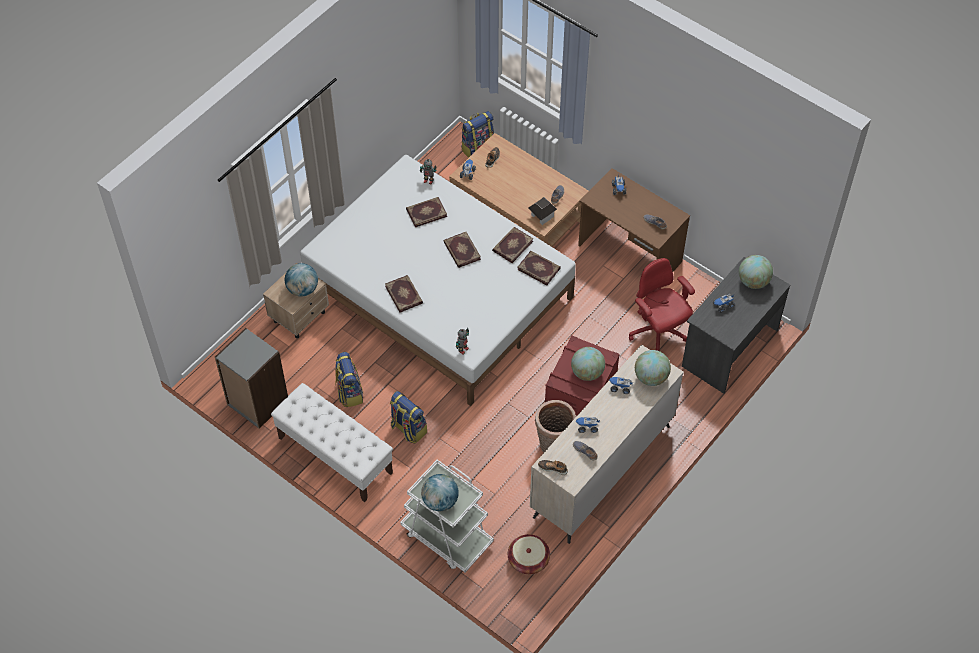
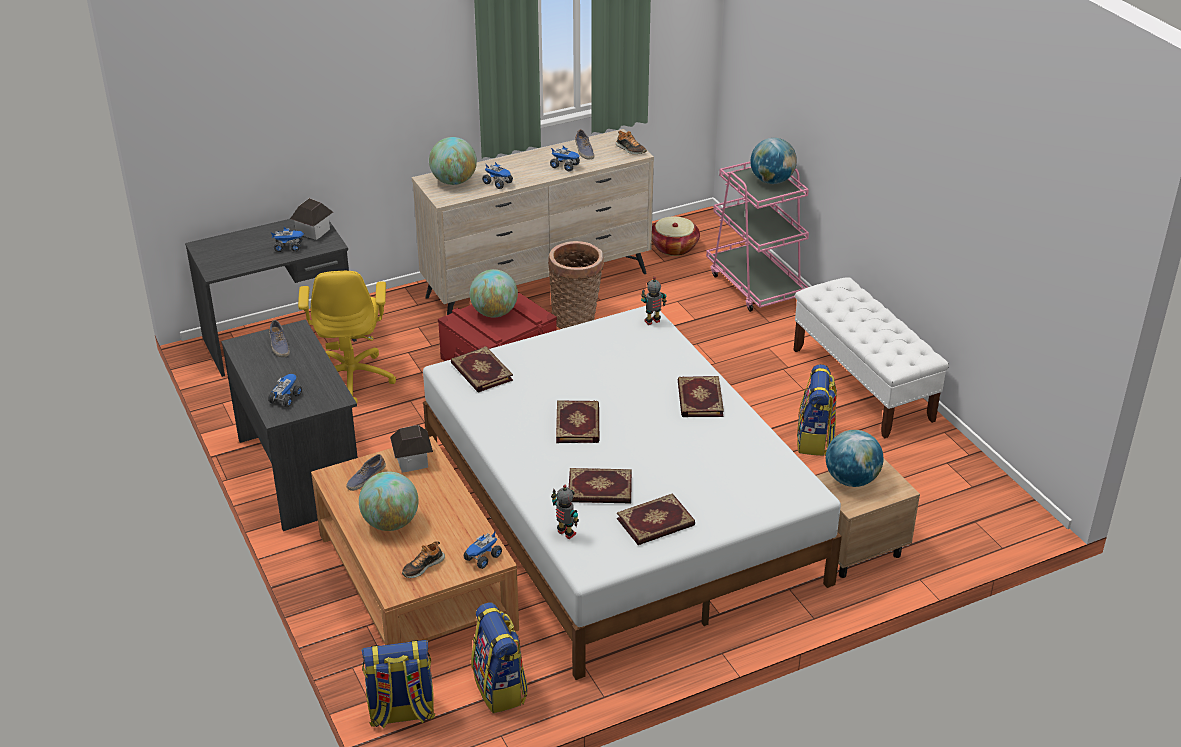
camera: 155 degrees left, 20 degrees down
grey bookcase [215,328,288,429] -> none
backpack [390,391,427,444] -> backpack moved to [471,602,528,713]
white cart [400,460,494,572] -> pink cart [706,162,809,312]
book [492,227,534,263] -> book moved to [617,493,695,545]
brown desk [578,168,690,272] -> grey desk [221,319,358,531]
red office chair [629,258,695,351] -> yellow office chair [298,271,396,403]
globe [739,255,773,289] -> globe moved to [359,472,418,531]
none -> toy house [290,198,333,240]

